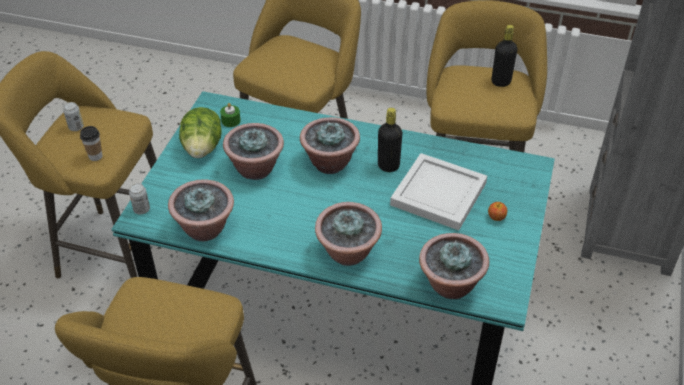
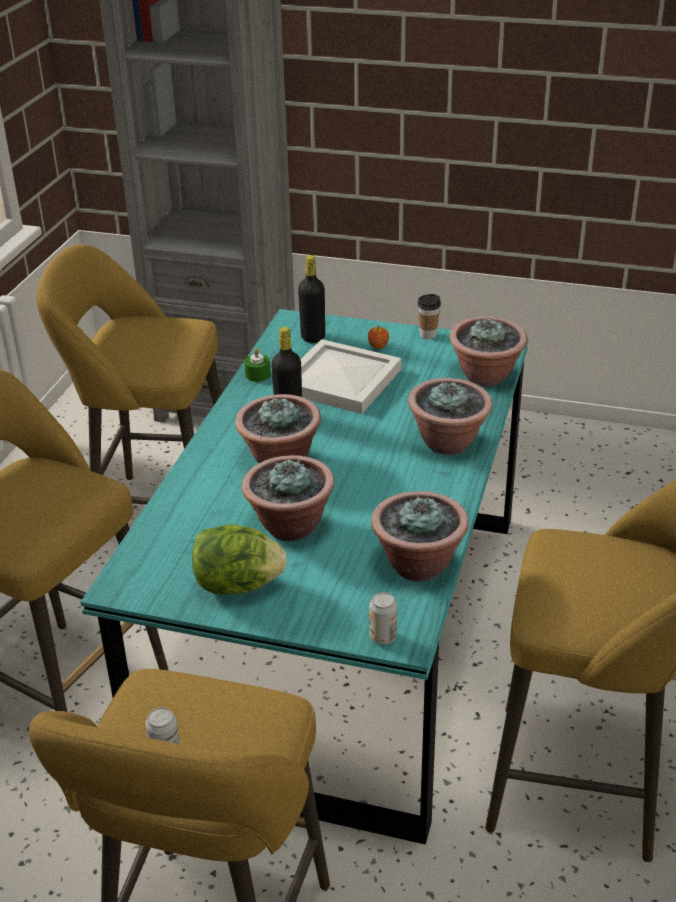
camera: 90 degrees left, 10 degrees down
cup [80,126,102,161] -> cup moved to [417,294,441,339]
green candle [220,103,241,127] -> green candle moved to [244,348,271,382]
black bottle [492,25,518,87] -> black bottle moved to [298,255,325,343]

